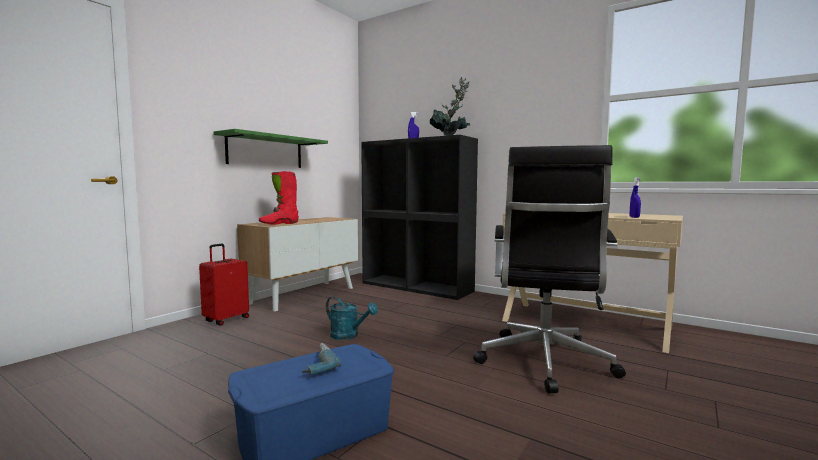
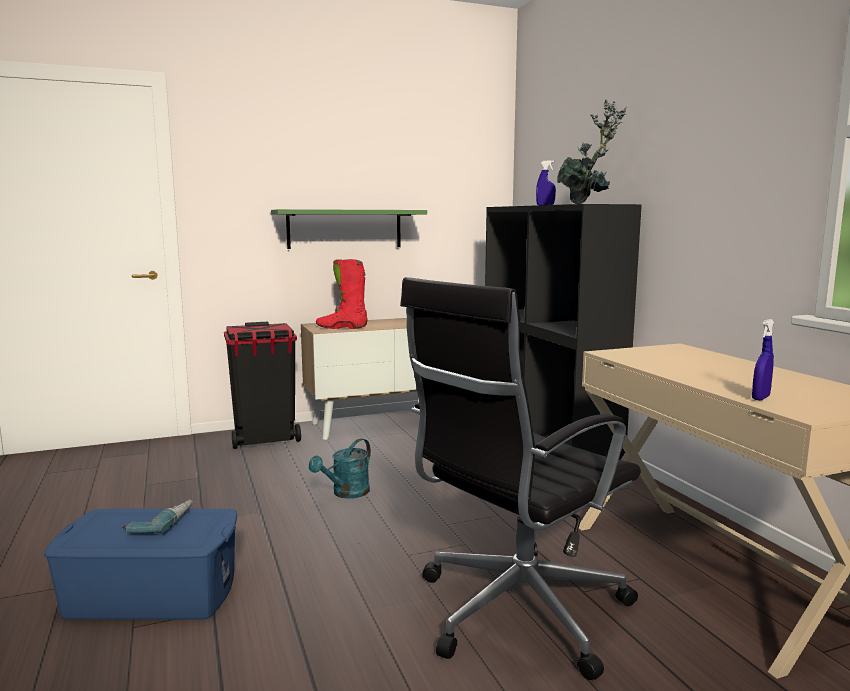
camera: 35 degrees right, 5 degrees up
red suitcase [199,244,249,326] -> black trash can [224,322,301,449]
turquoise watering can [326,296,378,340] -> turquoise watering can turned 60 degrees clockwise [309,438,371,499]

